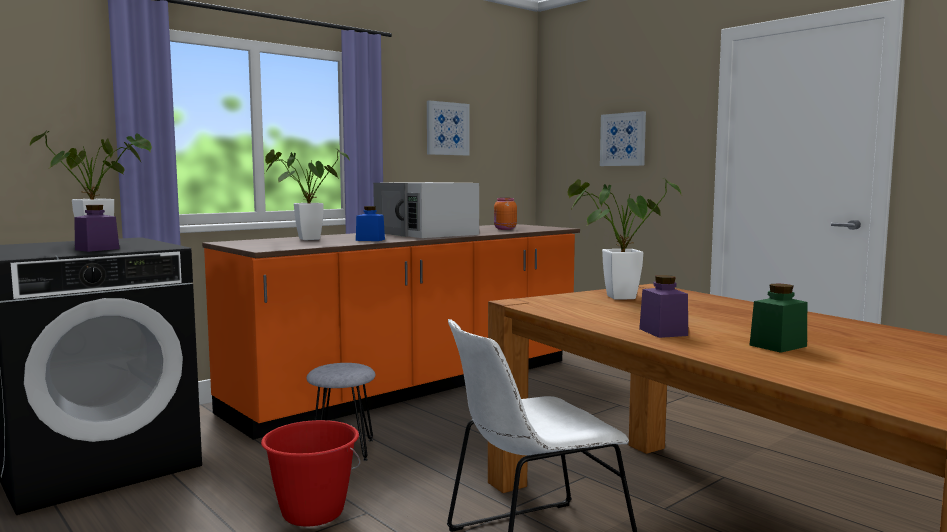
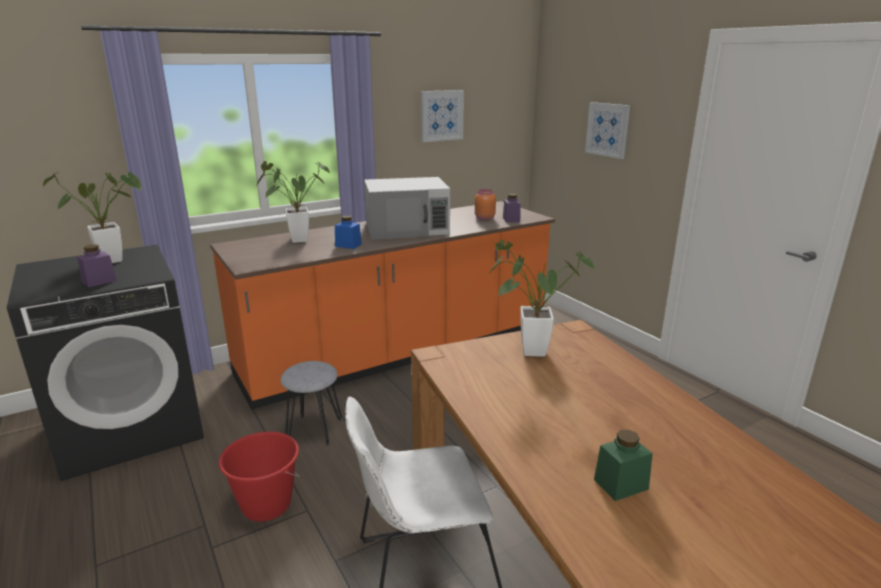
camera: 10 degrees right, 15 degrees up
white microwave [373,182,479,238] -> white microwave turned 75 degrees counterclockwise [364,177,450,240]
purple jar [639,275,688,338] -> purple jar moved to [503,194,521,222]

